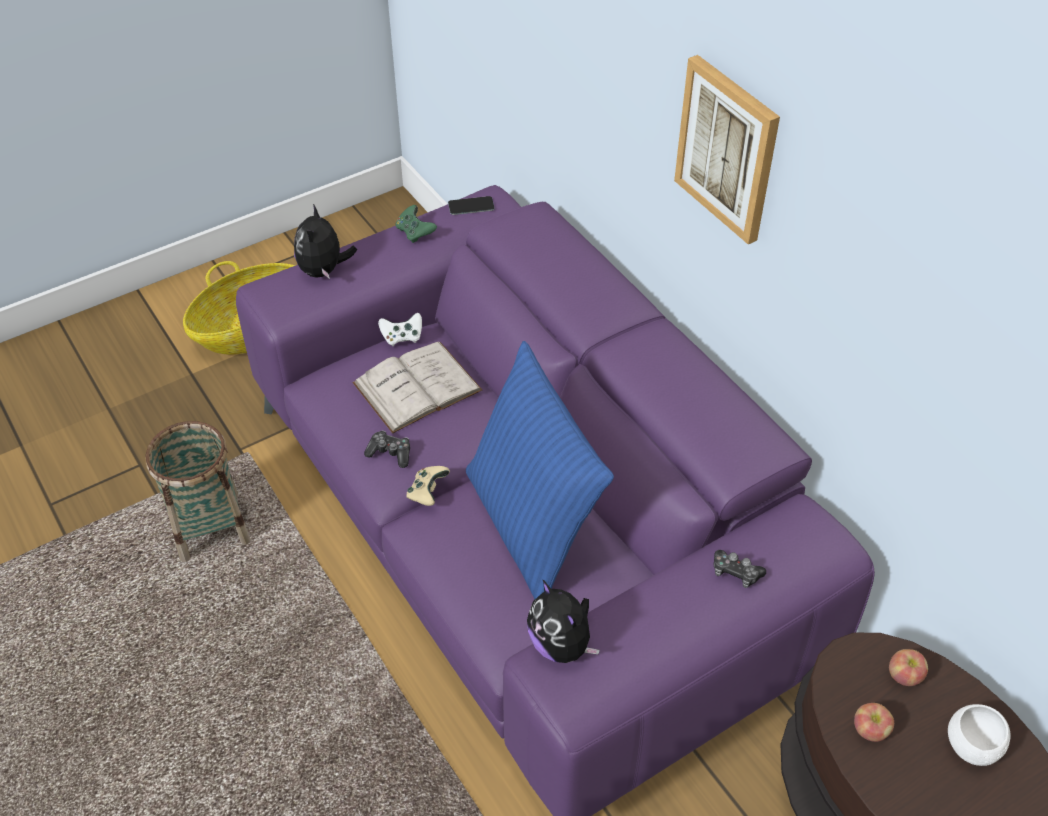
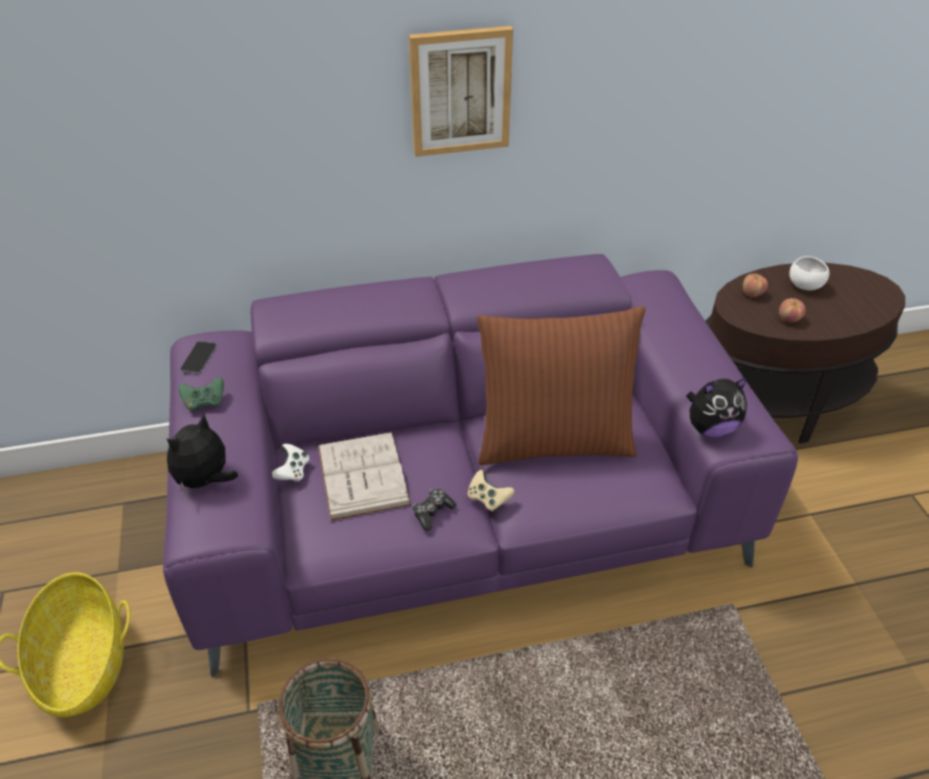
camera: 70 degrees left, 5 degrees down
plush toy [294,204,357,279] -> plush toy turned 105 degrees clockwise [167,413,238,495]
blue pillow [466,341,614,599] -> brown pillow [477,306,646,465]
game controller [713,550,766,588] -> none

